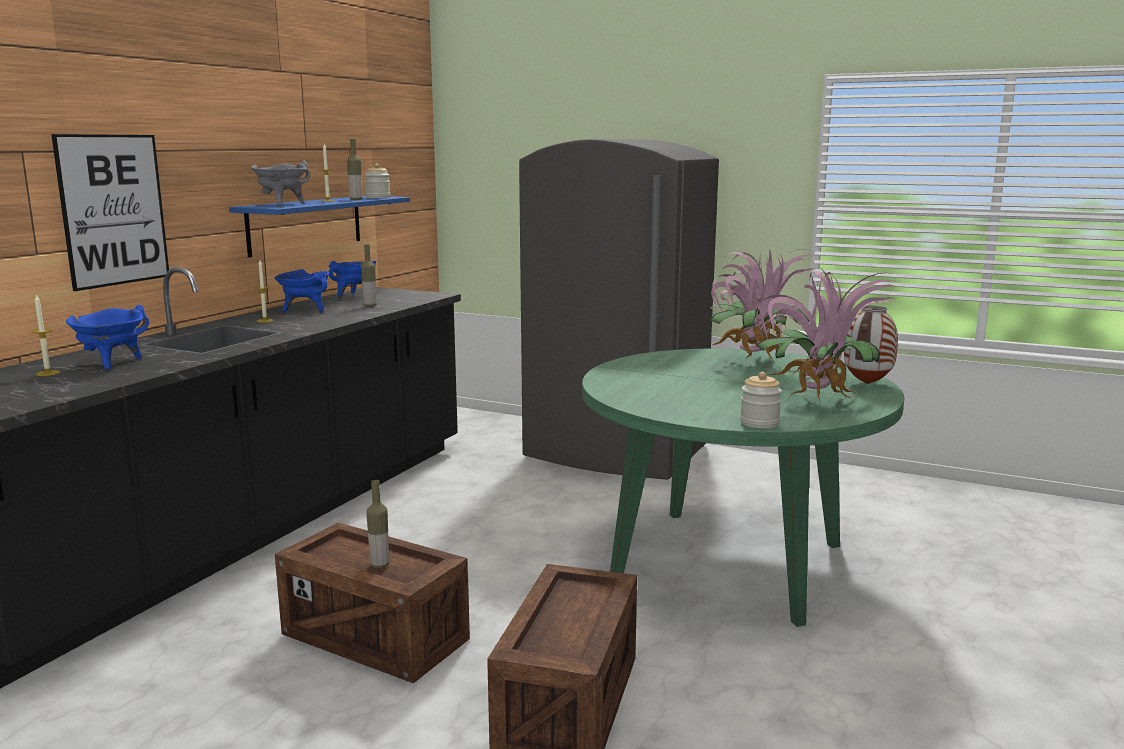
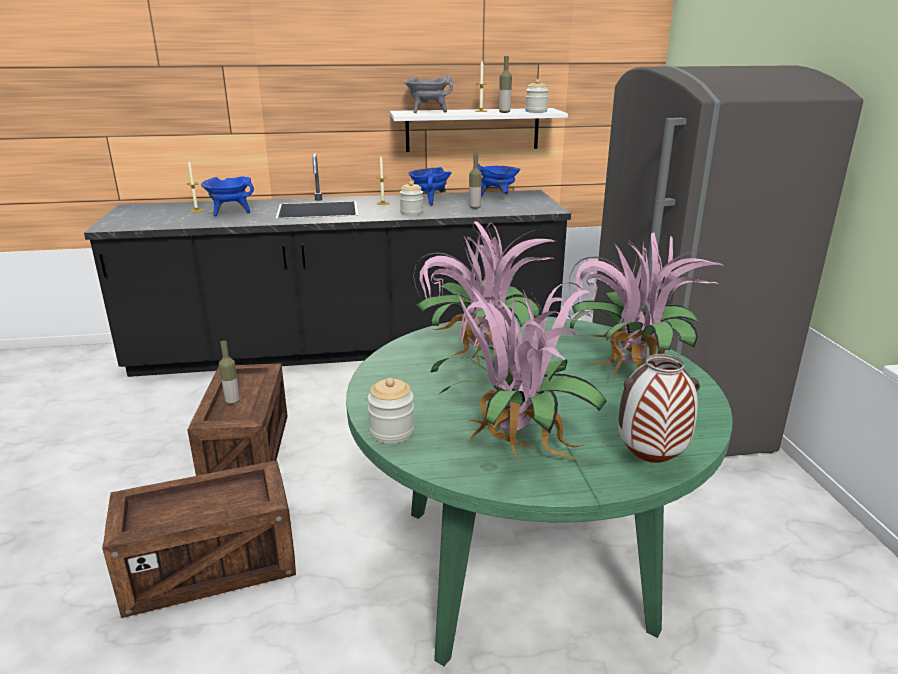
camera: 55 degrees right, 10 degrees up
picture [51,134,169,291] -> none
blue shelf [229,196,410,258] -> white shelf [390,108,568,152]
none -> jar [400,181,423,216]
none -> potted plant [413,221,555,364]

